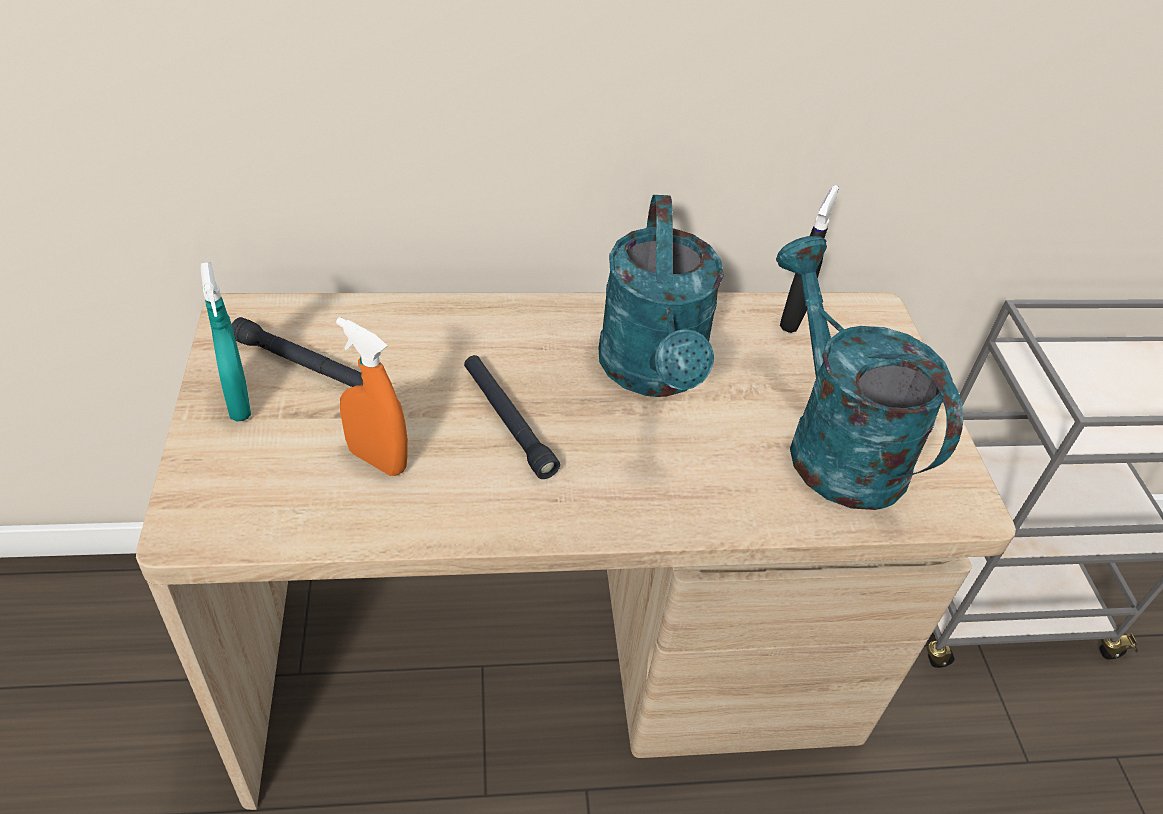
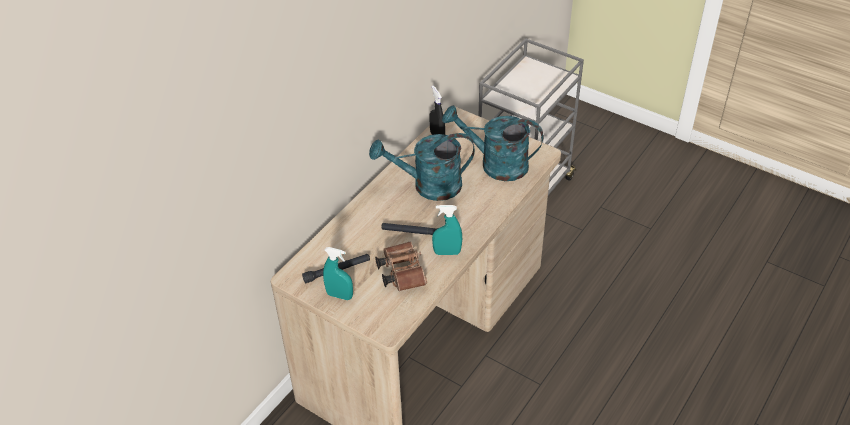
camera: 45 degrees left, 0 degrees up
orange spray bottle [336,317,408,476] -> brown binoculars [375,241,427,291]
turquoise watering can [598,195,724,397] -> turquoise watering can turned 135 degrees clockwise [369,133,475,201]
none -> turquoise spray bottle [432,205,462,255]

